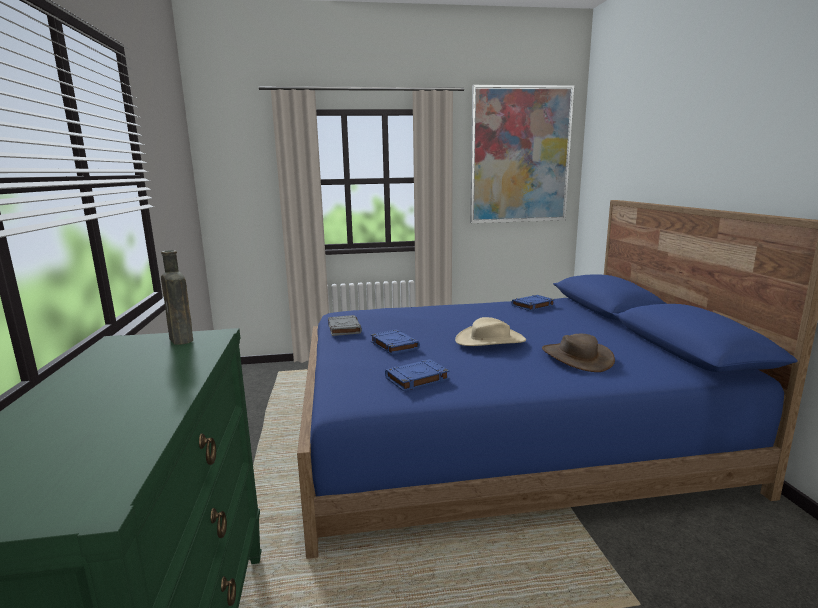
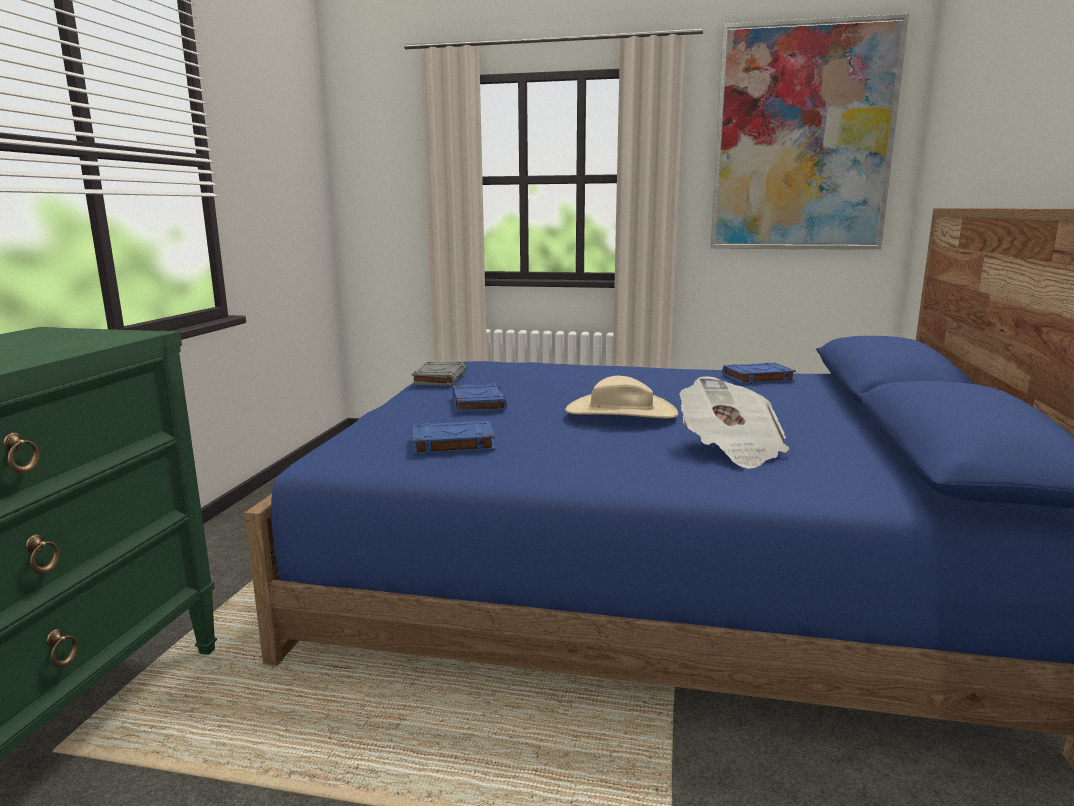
camera: 20 degrees right, 0 degrees up
brown bottle [161,250,193,345] -> none
brown hat [542,334,615,372] -> newspaper [679,376,790,469]

